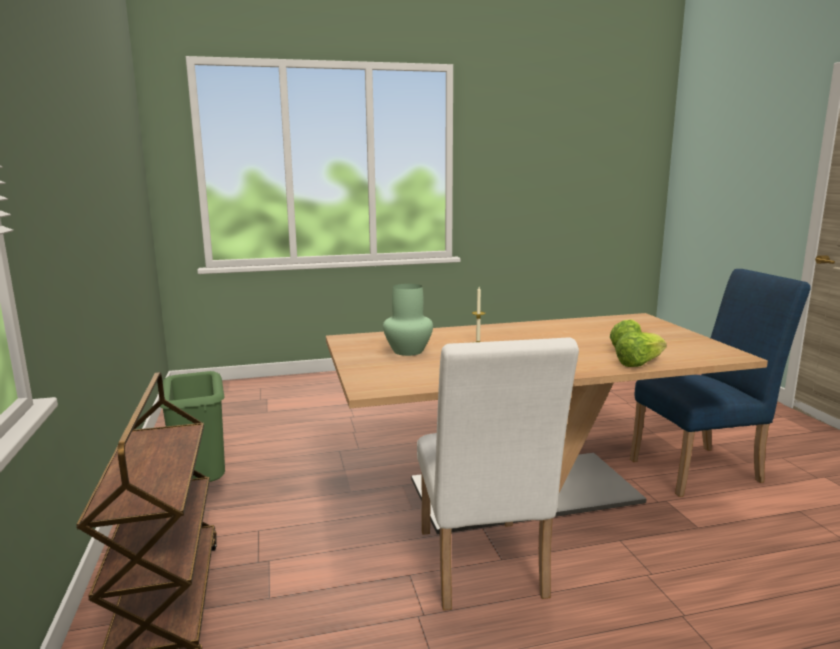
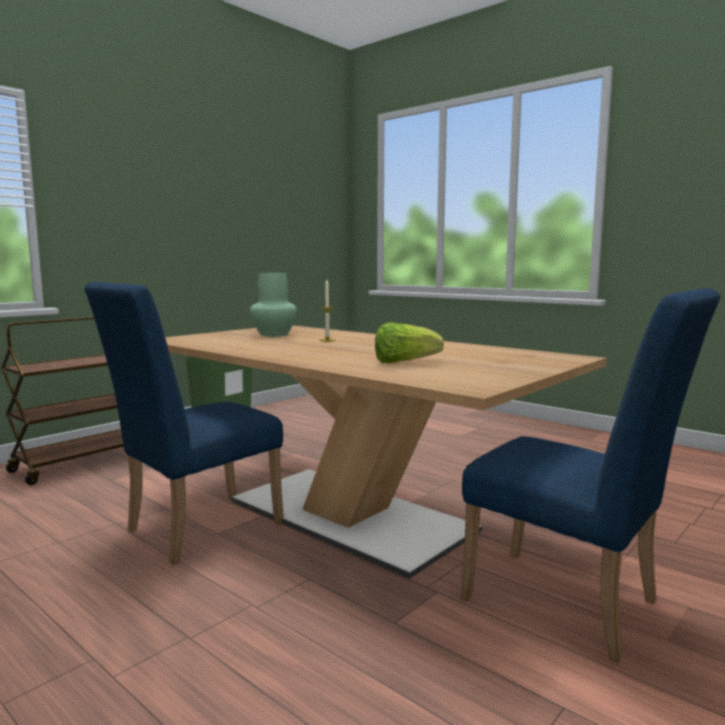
camera: 55 degrees right, 5 degrees down
white chair [417,338,579,610] -> blue chair [84,282,283,565]
lettuce [615,332,667,367] -> none

